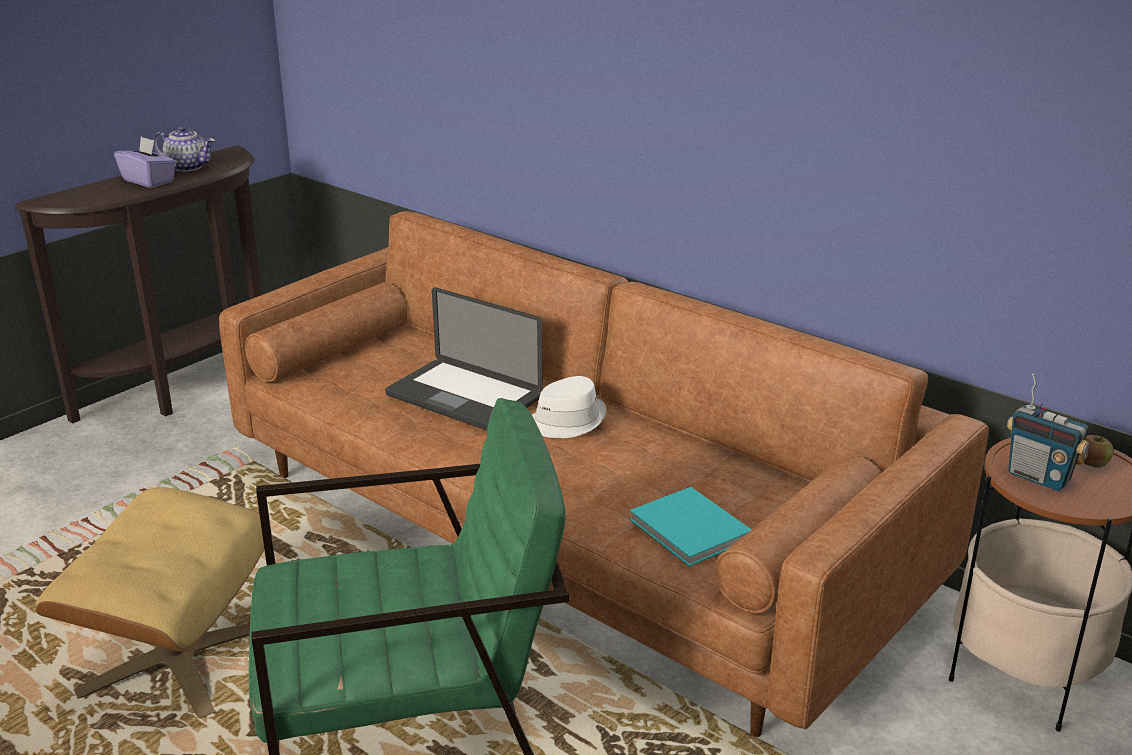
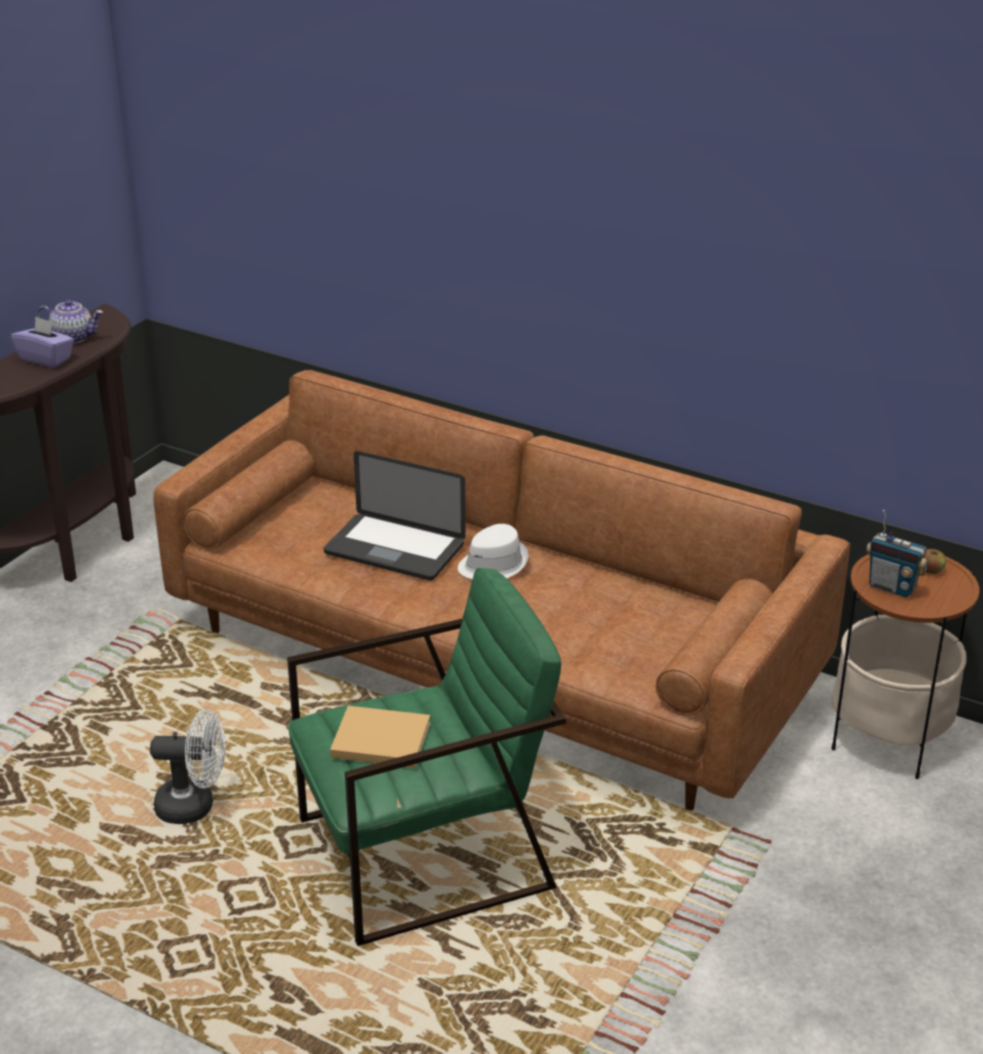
camera: 10 degrees left, 5 degrees up
beige ottoman [35,487,264,718] -> white fan [150,710,226,824]
turquoise book [630,487,752,567] -> none
none -> beige book [330,706,430,768]

